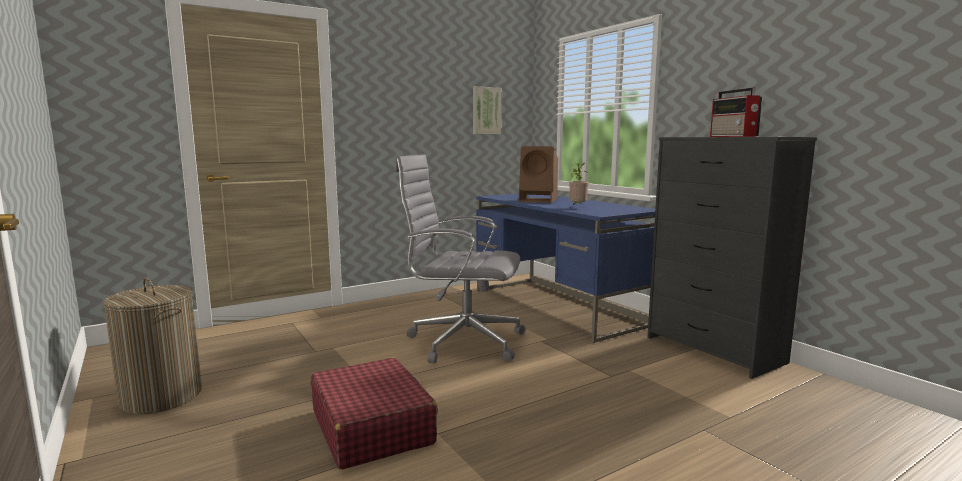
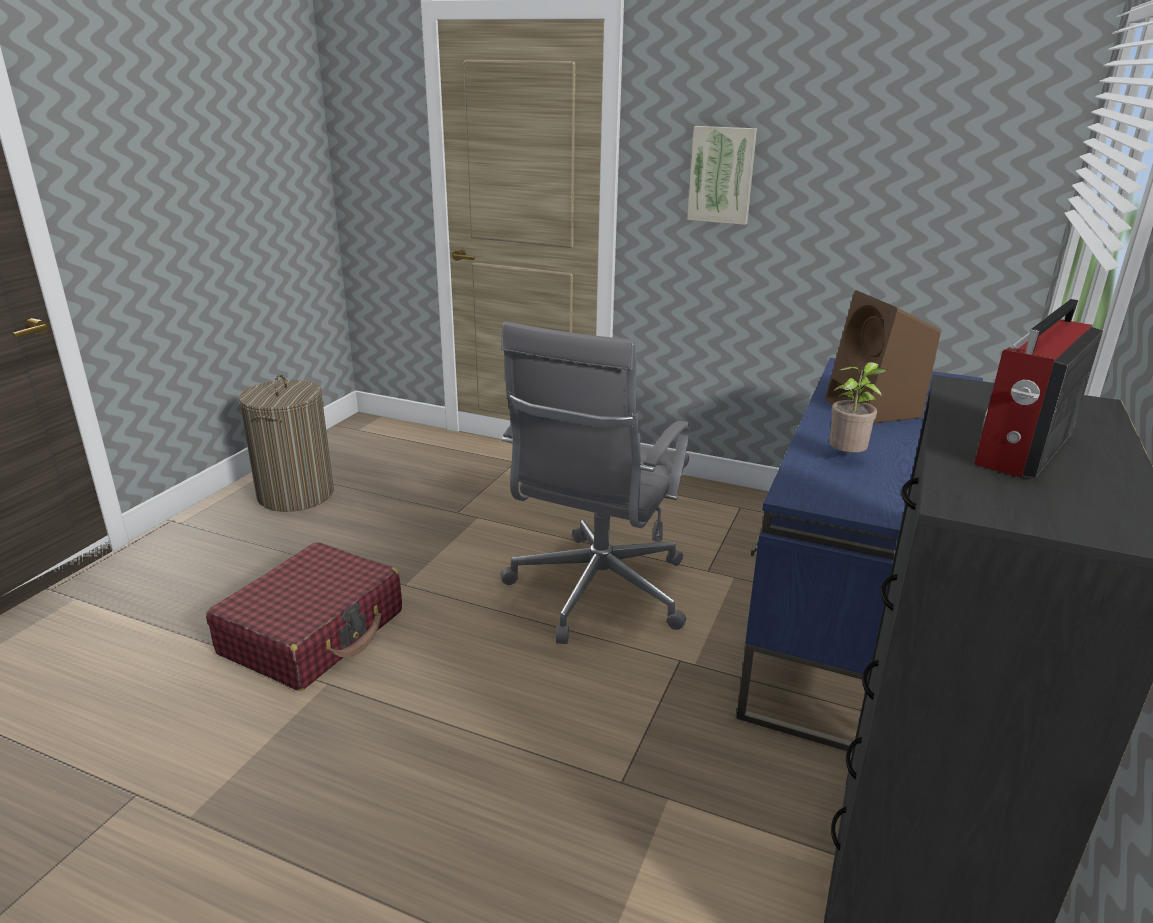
camera: 55 degrees right, 15 degrees up
grey office chair [395,154,525,364] -> grey office chair turned 135 degrees counterclockwise [500,322,690,644]
picture [473,86,501,134] -> picture moved to [687,126,757,225]

